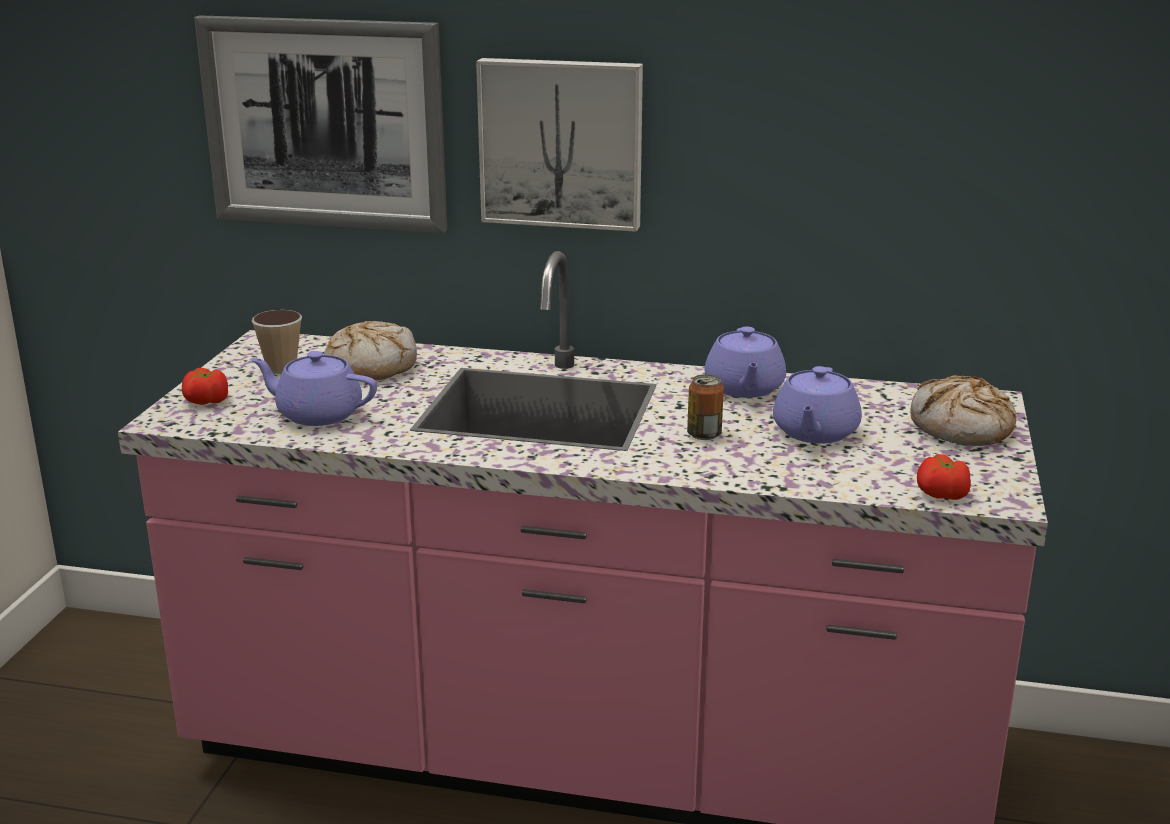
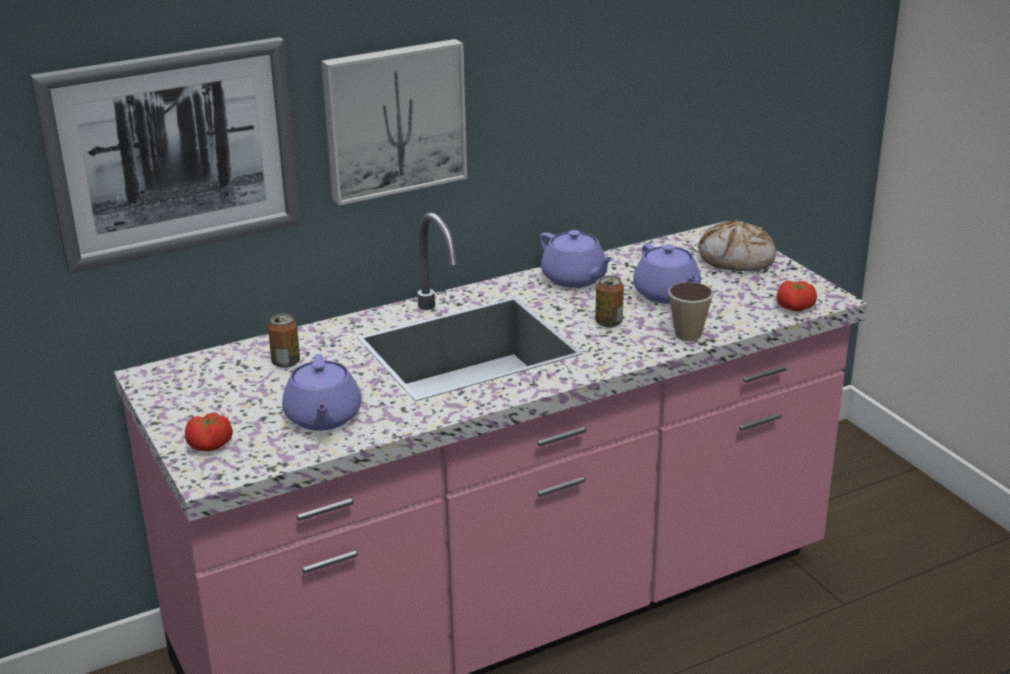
camera: 40 degrees left, 5 degrees up
purple teapot [250,351,377,426] -> purple teapot turned 75 degrees counterclockwise [282,354,361,431]
cup [252,310,302,374] -> cup moved to [668,282,714,341]
bread [324,321,417,380] -> can [268,313,300,368]

